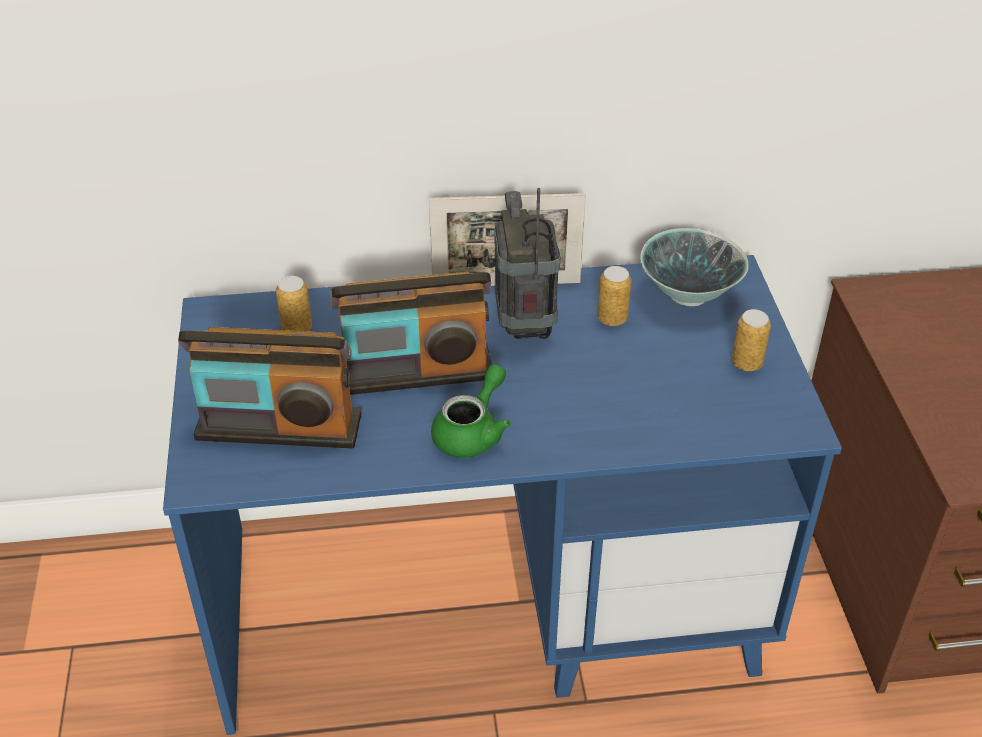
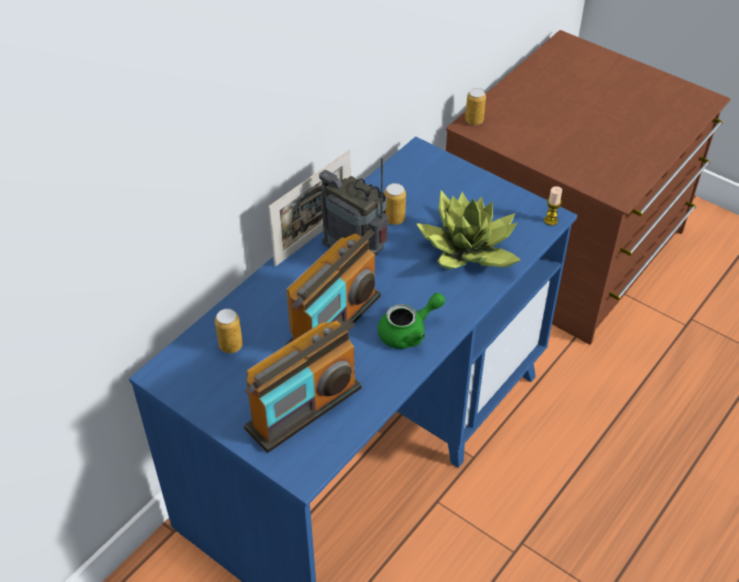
camera: 45 degrees left, 5 degrees up
green teapot [431,364,511,458] -> green teapot turned 75 degrees clockwise [378,293,445,349]
bowl [640,228,749,306] -> none
can [732,309,771,371] -> can moved to [465,88,486,125]
none -> potted plant [416,190,521,269]
none -> candle [544,186,562,226]

